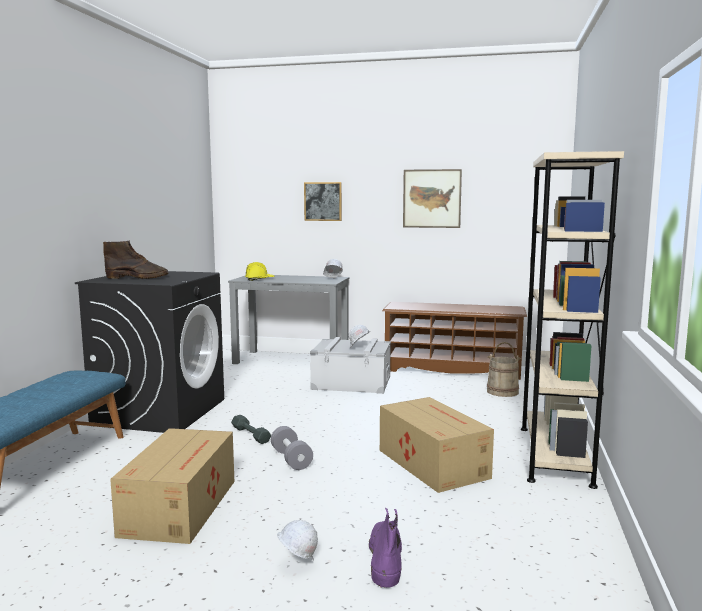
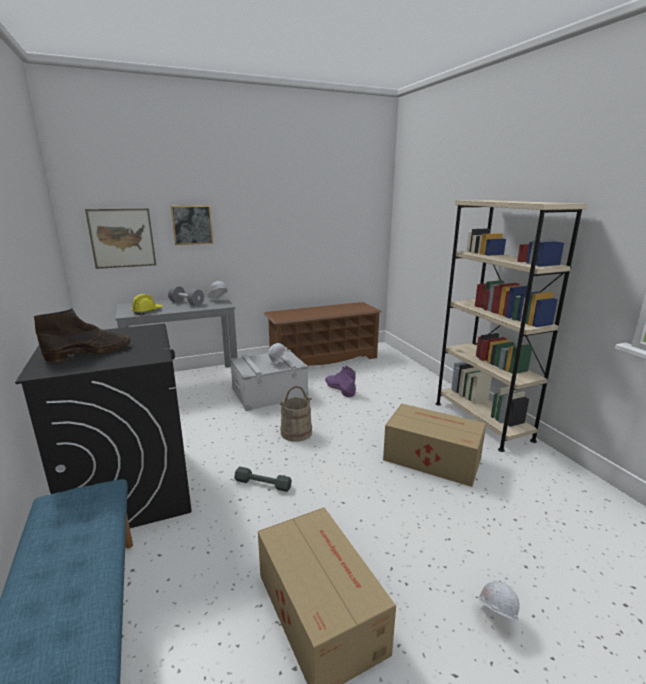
camera: 35 degrees left, 10 degrees up
grey dumbbell [271,426,313,470] -> grey dumbbell moved to [168,286,204,306]
purple boot [369,508,402,588] -> purple boot moved to [325,366,356,398]
picture [403,169,462,228] -> picture moved to [85,208,156,269]
beige bucket [487,342,521,397] -> beige bucket moved to [280,386,312,442]

